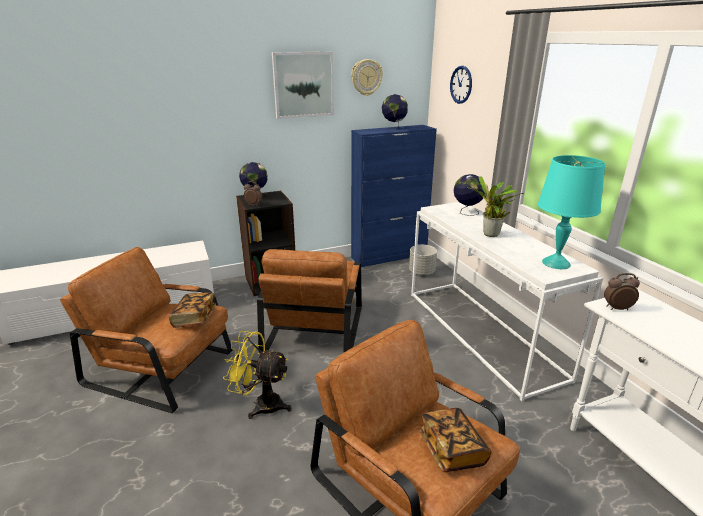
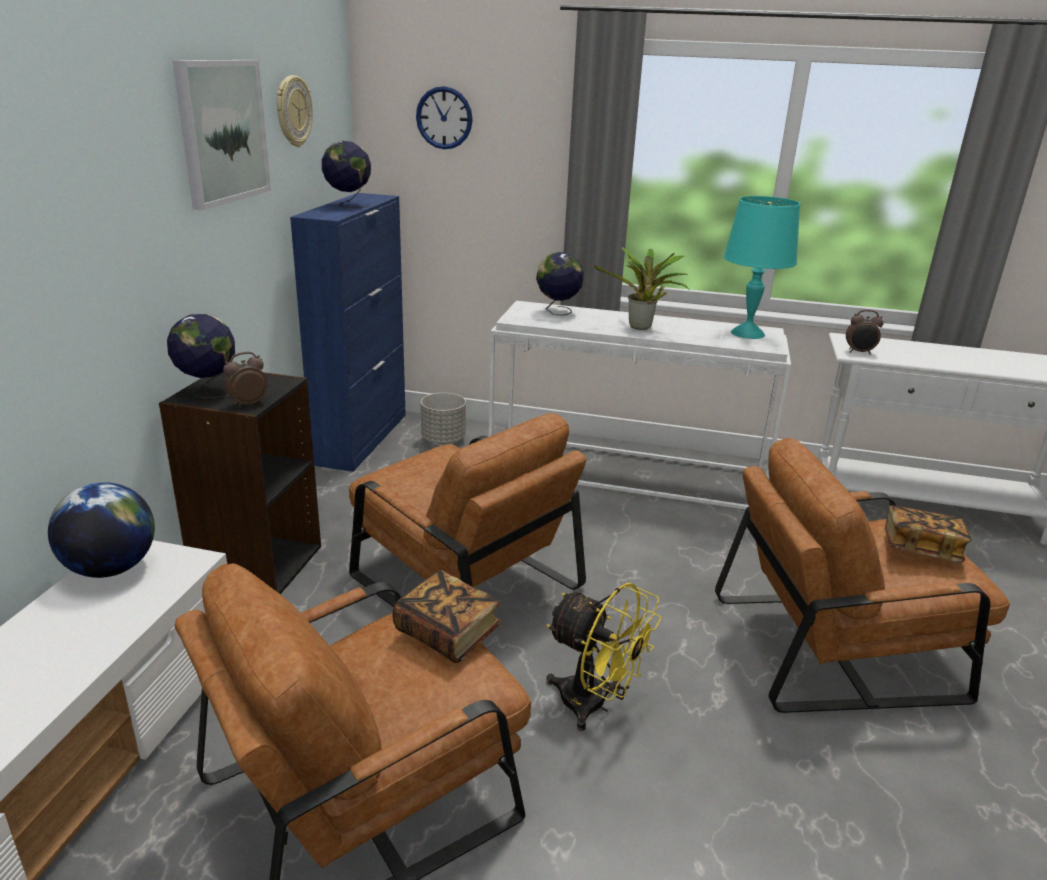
camera: 55 degrees left, 0 degrees up
yellow fan [223,331,292,419] -> yellow fan turned 105 degrees counterclockwise [546,583,661,731]
alarm clock [604,273,640,310] -> alarm clock turned 120 degrees counterclockwise [846,310,884,354]
none -> globe [48,482,155,578]

